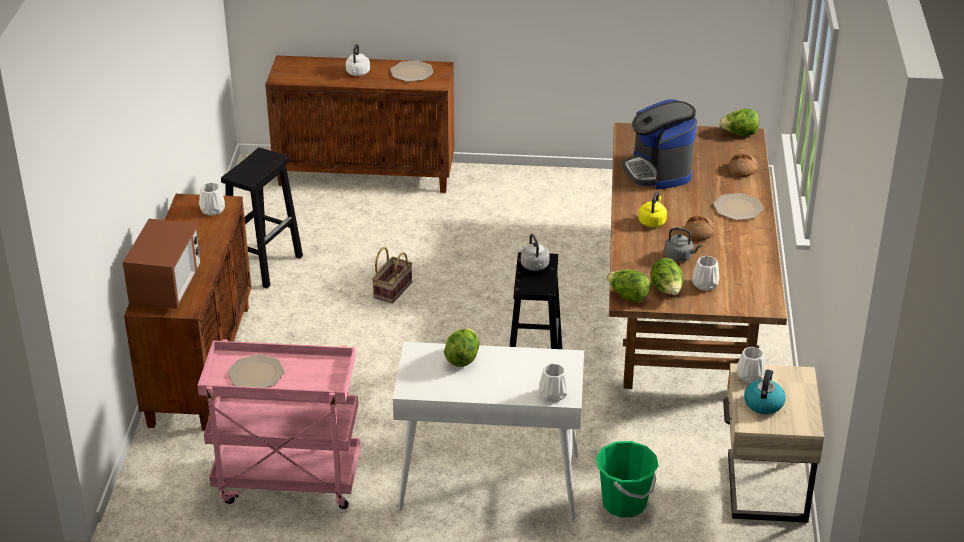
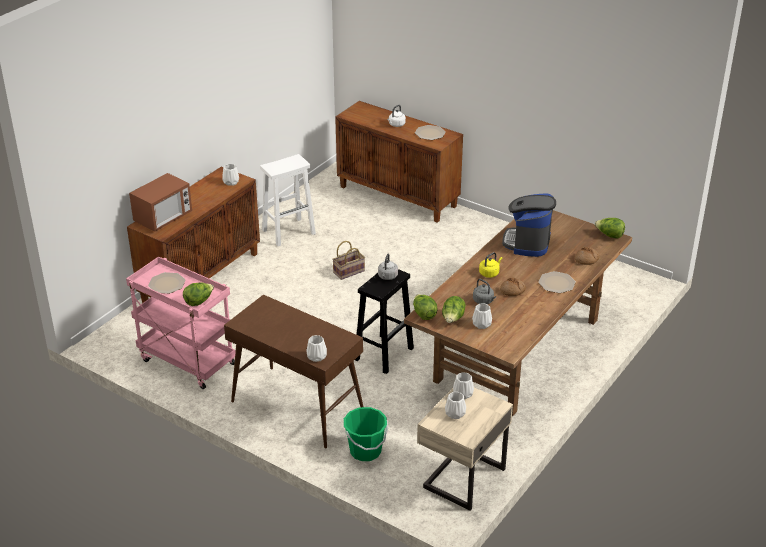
camera: 30 degrees right, 0 degrees up
black stool [221,148,303,288] -> white stool [260,154,316,246]
white console table [393,342,584,520] -> brown console table [224,295,364,449]
lettuce [444,328,480,367] -> lettuce moved to [183,283,214,306]
kettle [744,370,786,414] -> white vase [445,392,466,419]

